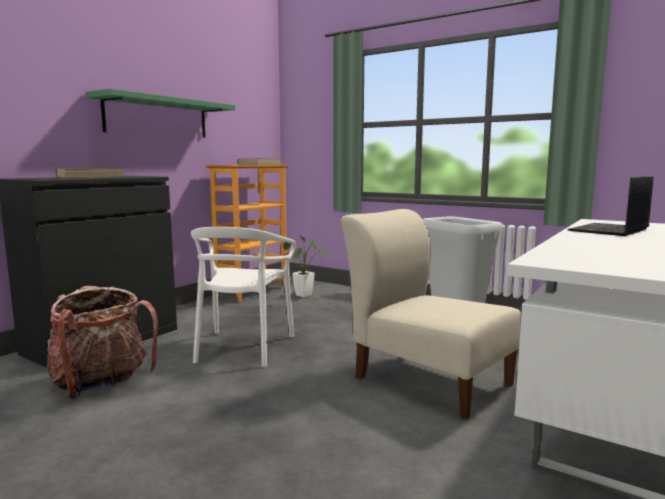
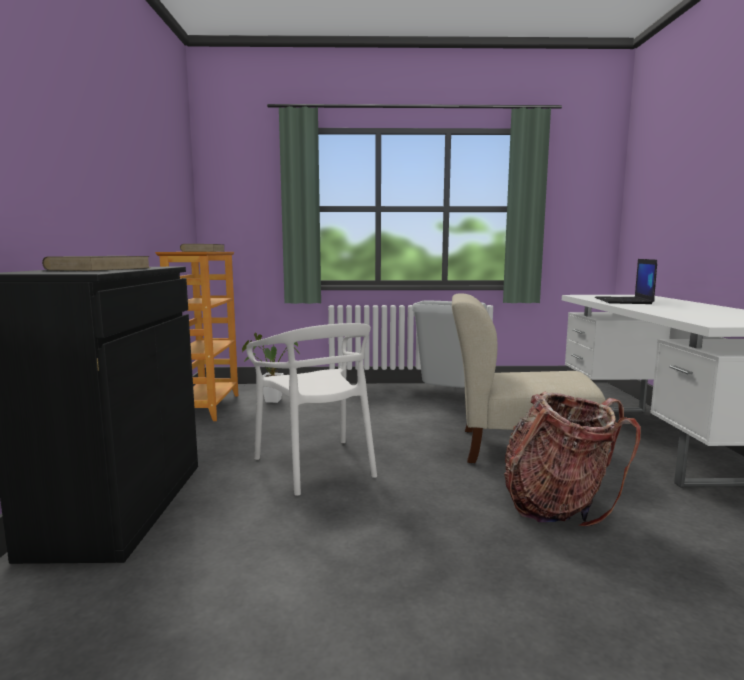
camera: 35 degrees left, 0 degrees up
backpack [47,286,158,399] -> backpack moved to [504,392,641,527]
green shelf [86,88,235,138] -> none

